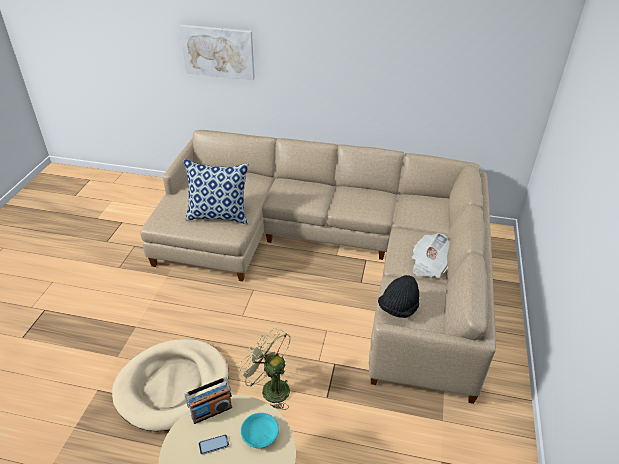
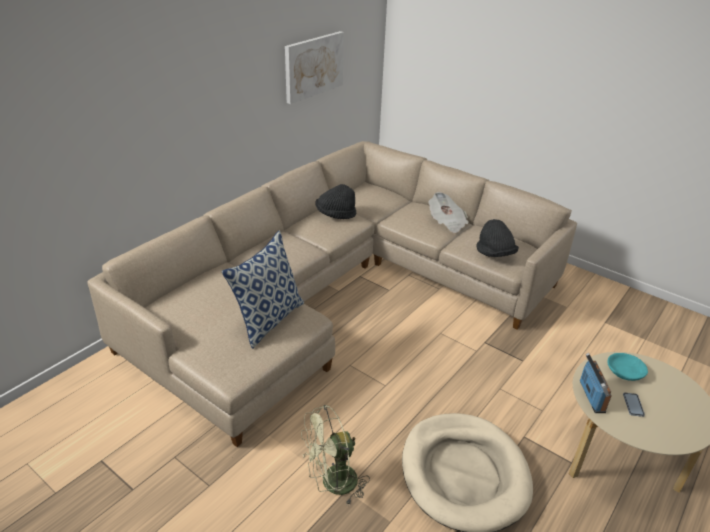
camera: 65 degrees left, 5 degrees down
picture [180,25,255,80] -> picture moved to [285,31,344,104]
green fan [238,328,291,410] -> green fan moved to [301,405,370,506]
none -> black hat [315,184,356,219]

